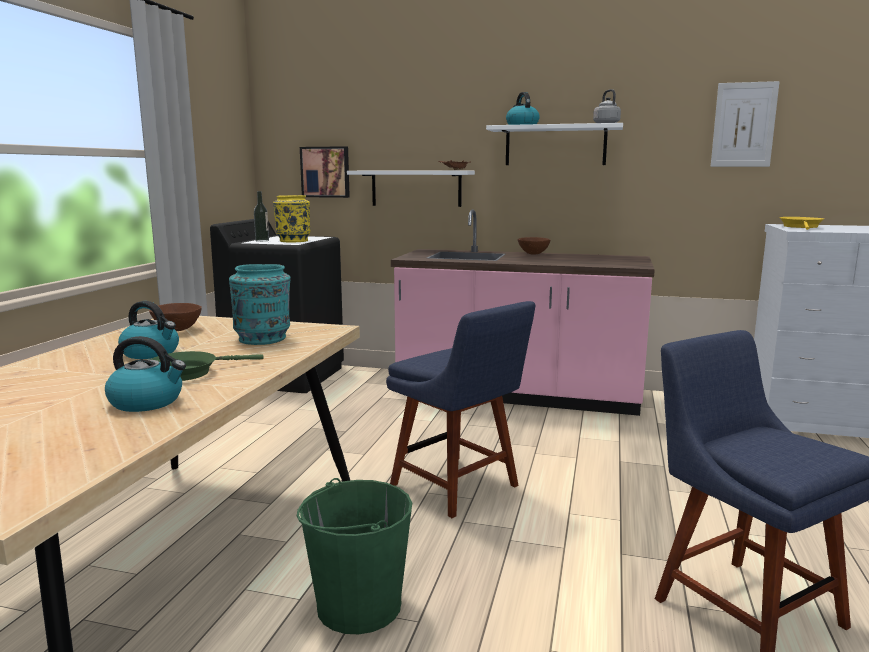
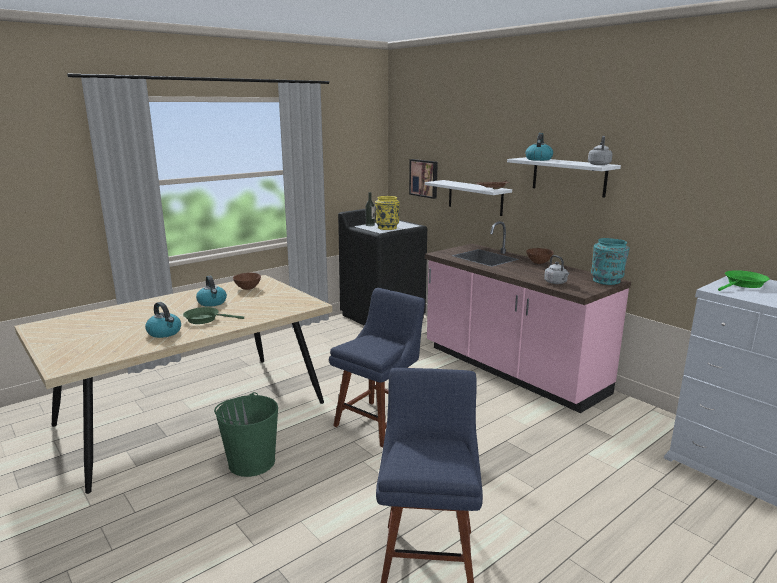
camera: 35 degrees right, 5 degrees up
turquoise vase [229,264,290,345] -> turquoise vase moved to [591,238,630,285]
blue chair [386,301,536,518] -> blue chair turned 135 degrees counterclockwise [329,288,425,448]
picture [711,81,780,167] -> none
yellow frying pan [780,217,824,230] -> green frying pan [718,270,770,291]
none -> grey kettle [544,255,569,284]

